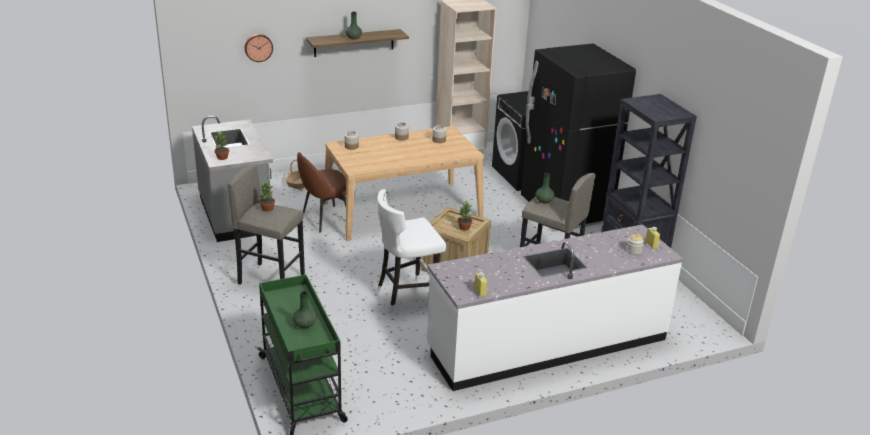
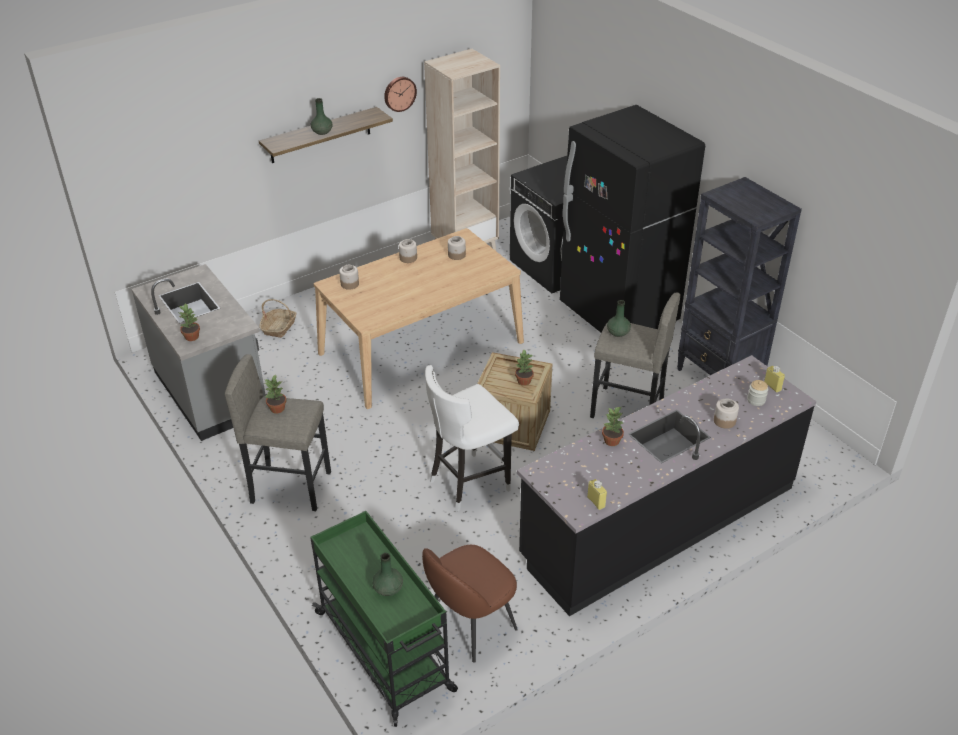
camera: 10 degrees left, 10 degrees up
wall clock [245,34,273,62] -> wall clock moved to [384,77,417,112]
brown chair [297,152,353,233] -> brown chair moved to [422,545,518,663]
white counter [427,224,684,391] -> black counter [517,355,817,616]
none -> potted plant [602,406,624,446]
none -> jar [714,399,739,429]

